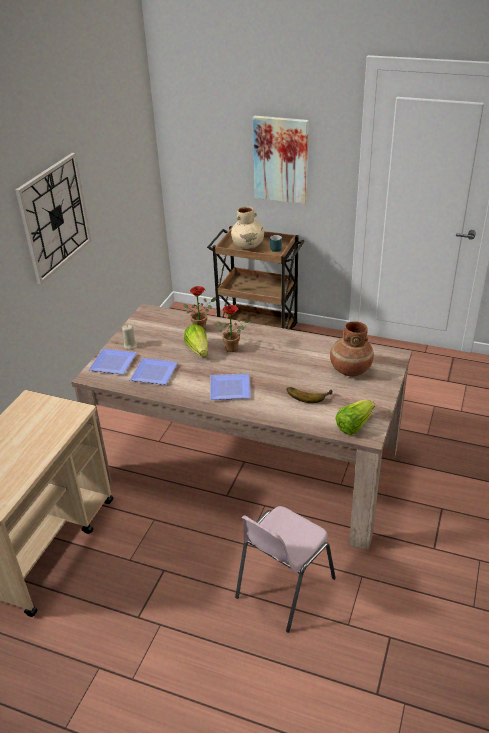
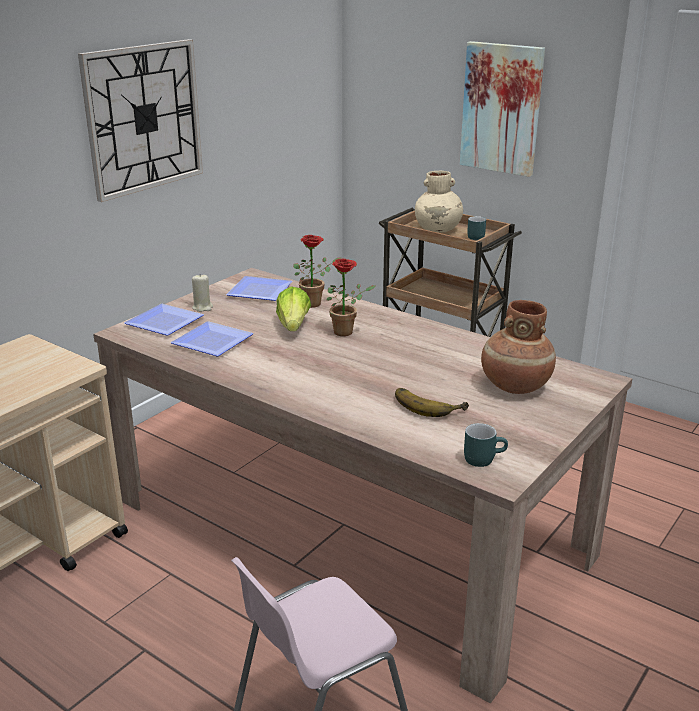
camera: 15 degrees right, 10 degrees down
plate [210,373,251,400] -> plate moved to [226,276,292,301]
lettuce [335,400,375,435] -> turquoise mug [464,423,508,467]

